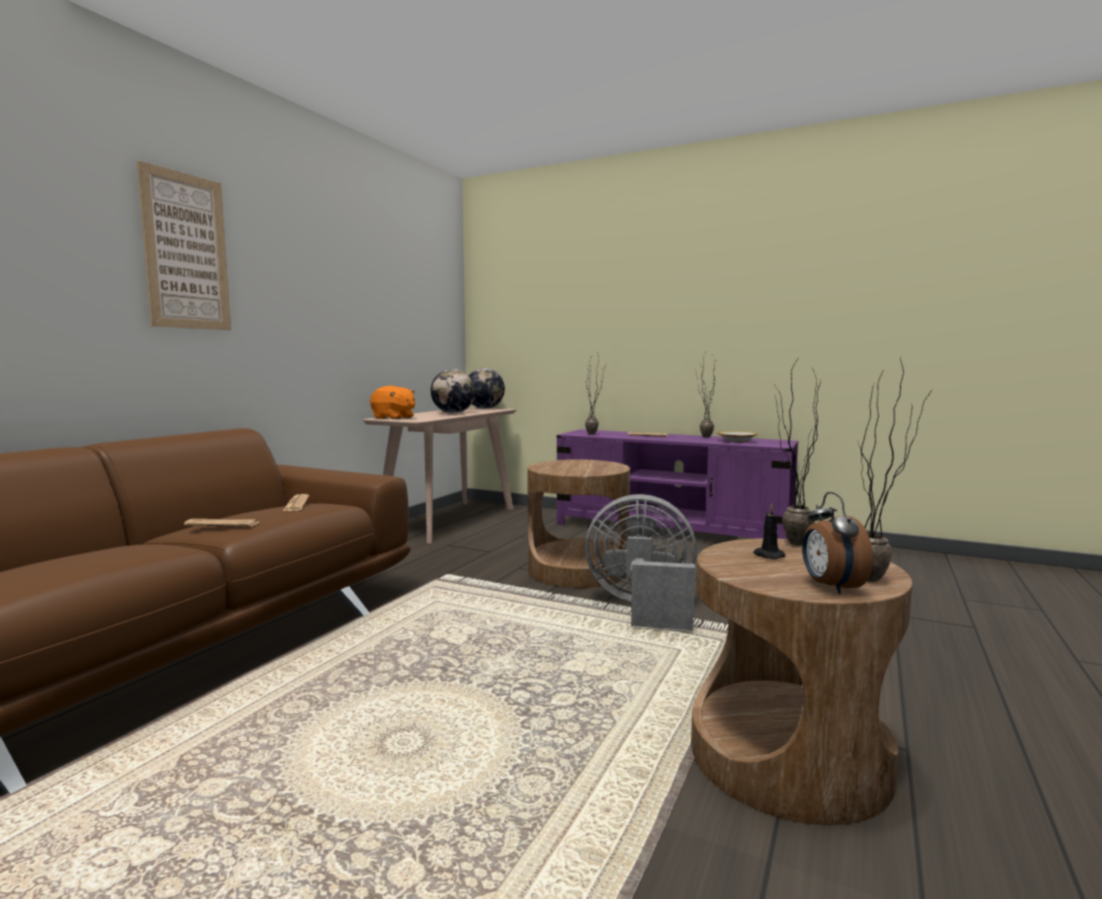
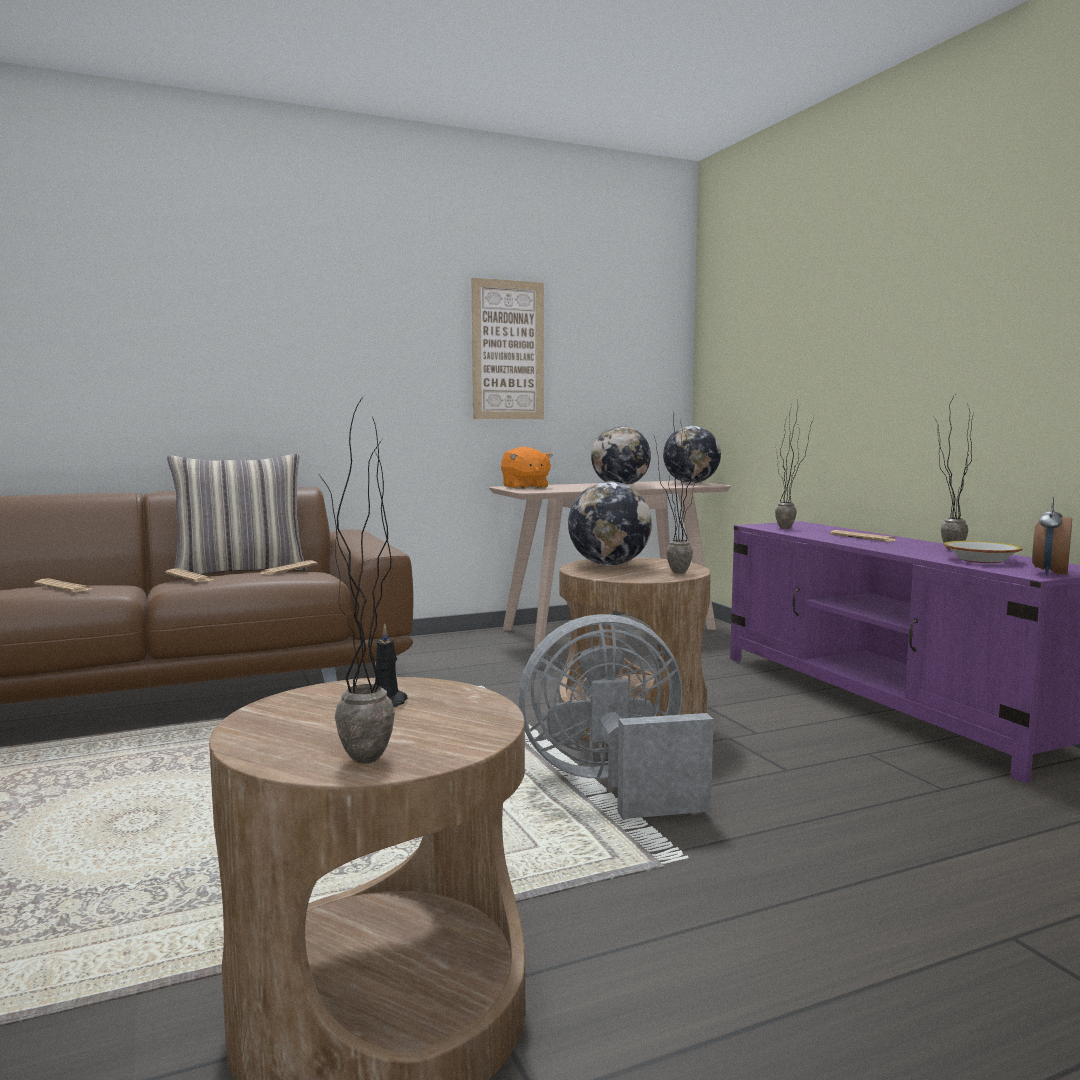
camera: 40 degrees right, 0 degrees up
picture [137,160,231,330] -> picture moved to [472,278,544,419]
grey fan [585,494,697,630] -> grey fan turned 60 degrees counterclockwise [519,614,714,819]
potted plant [774,359,821,546] -> potted plant moved to [654,416,697,574]
alarm clock [802,492,873,594] -> alarm clock moved to [1032,497,1072,576]
none -> newspaper [34,578,91,592]
none -> pillow [167,454,307,578]
none -> globe [568,482,652,565]

